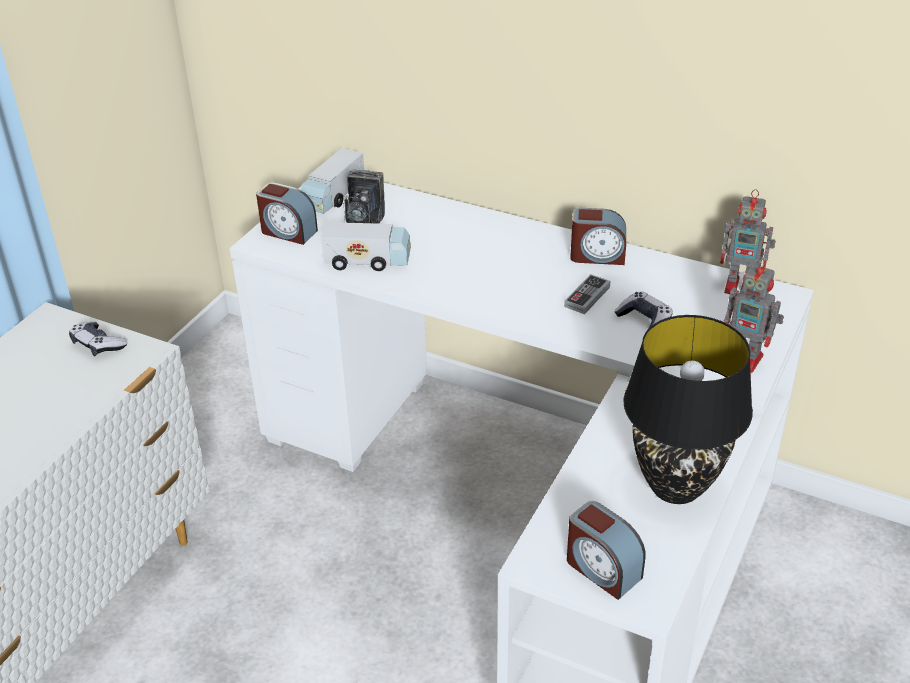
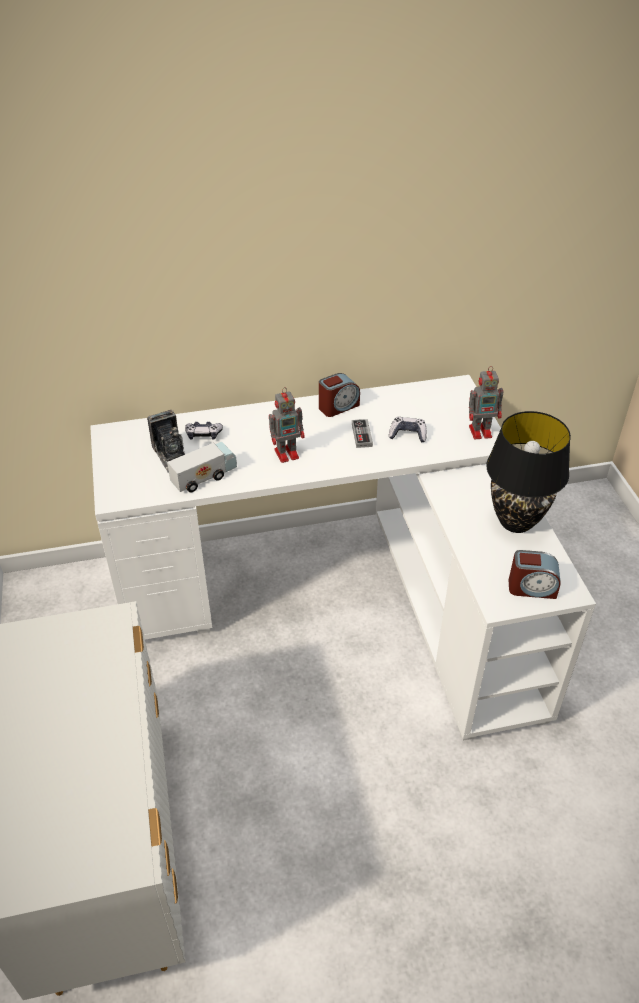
camera: 40 degrees left, 5 degrees up
game controller [69,322,127,356] -> game controller moved to [185,422,223,440]
alarm clock [256,183,318,245] -> none
toy truck [301,148,364,214] -> none
toy robot [720,189,776,294] -> toy robot moved to [269,387,305,463]

